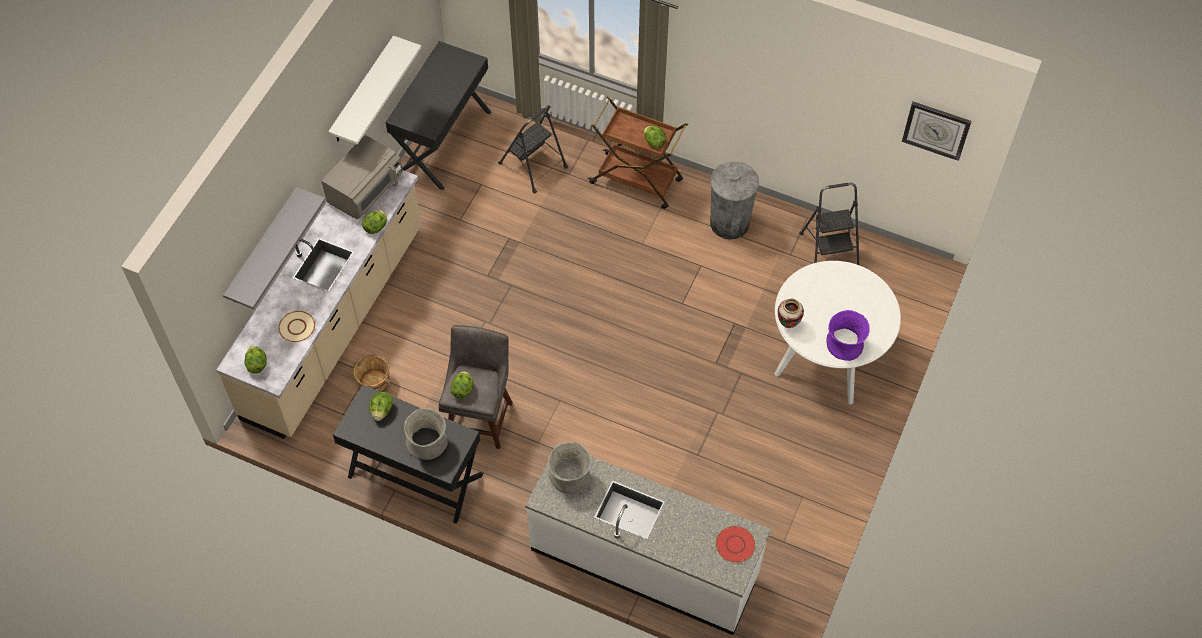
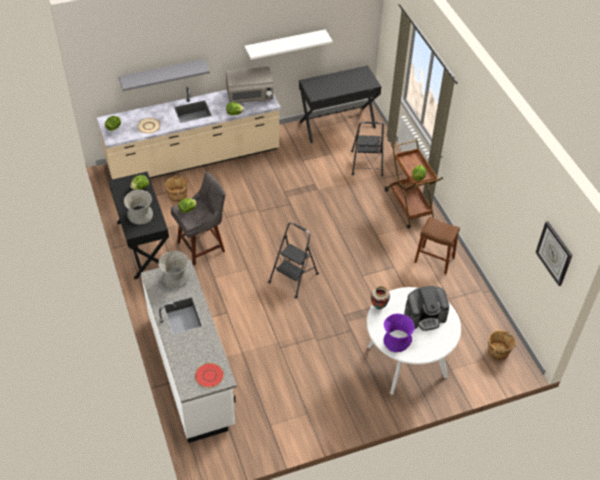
camera: 45 degrees right, 10 degrees down
grey trash can [710,161,759,240] -> brown stool [414,217,460,274]
black step ladder [799,183,859,265] -> black step ladder moved to [268,222,319,299]
none -> coffee machine [404,286,449,331]
none -> brown bucket [488,330,516,360]

